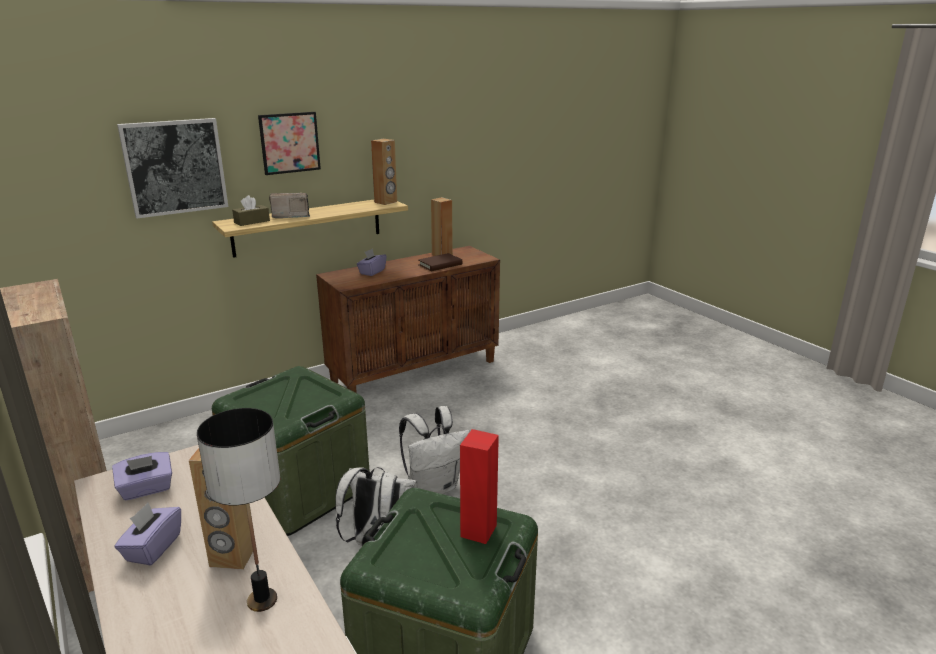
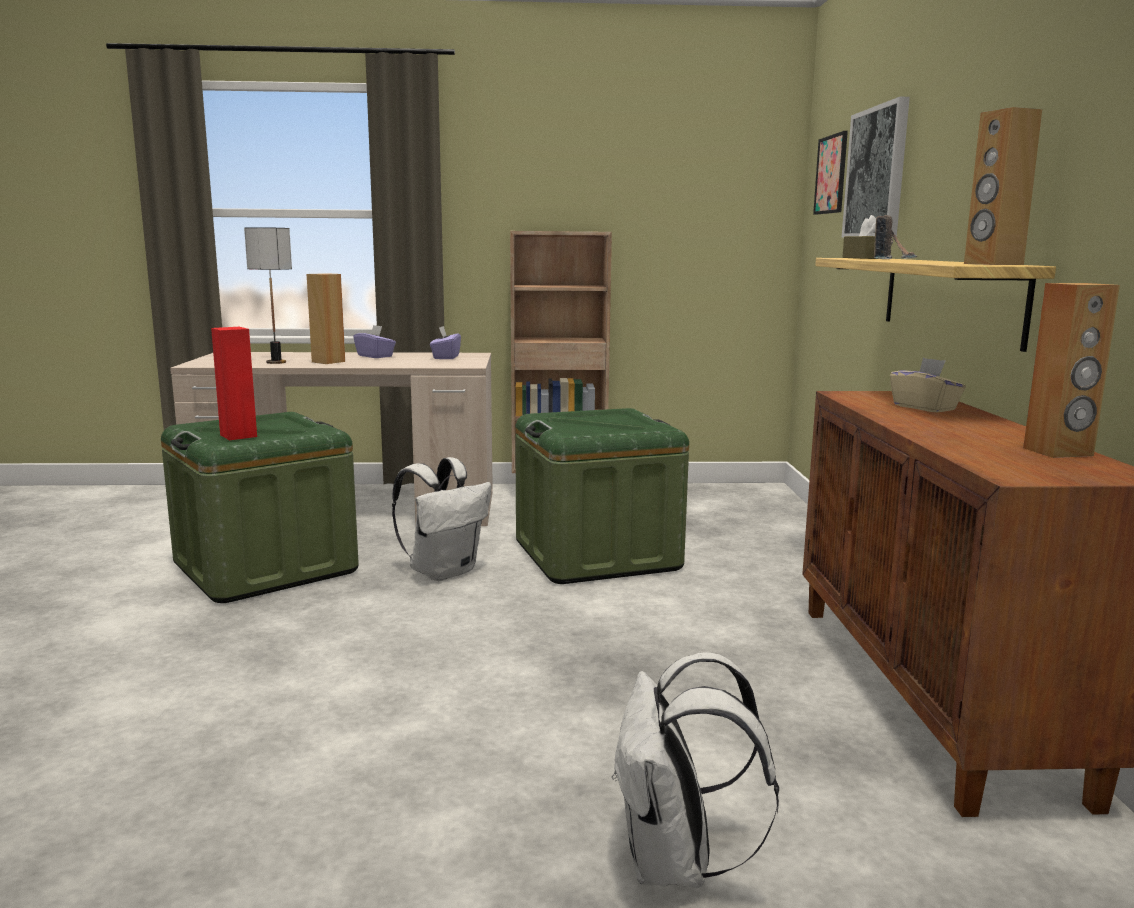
camera: 120 degrees right, 10 degrees down
picture [258,112,321,175] -> picture moved to [813,131,848,215]
purple tissue box [356,249,387,276] -> beige tissue box [890,358,966,413]
white backpack [399,406,470,494] -> white backpack moved to [612,652,779,888]
brown book [418,253,463,271] -> none

